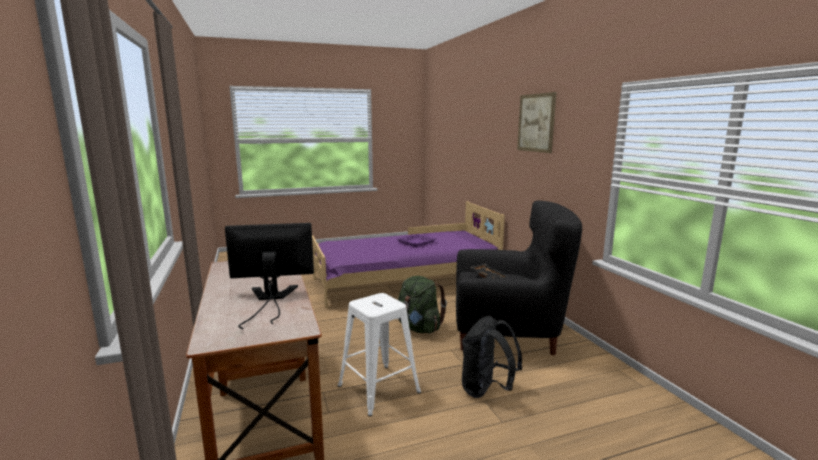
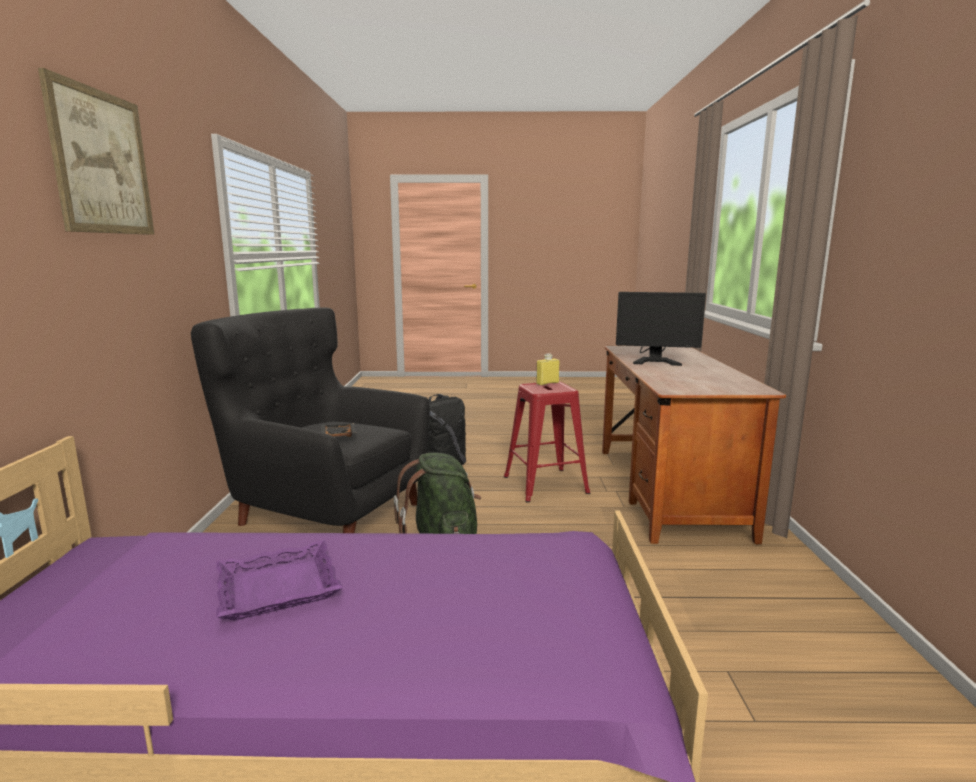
camera: 160 degrees left, 0 degrees up
white stool [338,293,421,416] -> red stool [504,382,590,502]
none -> yellow bottle [536,353,559,385]

